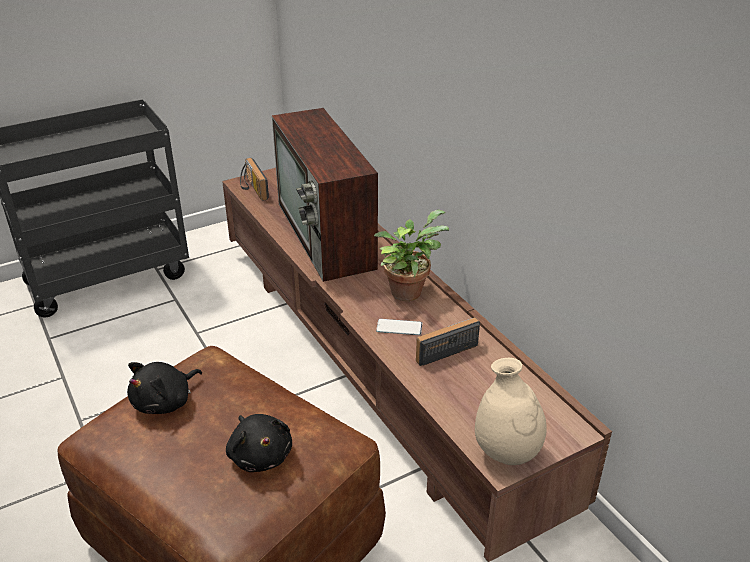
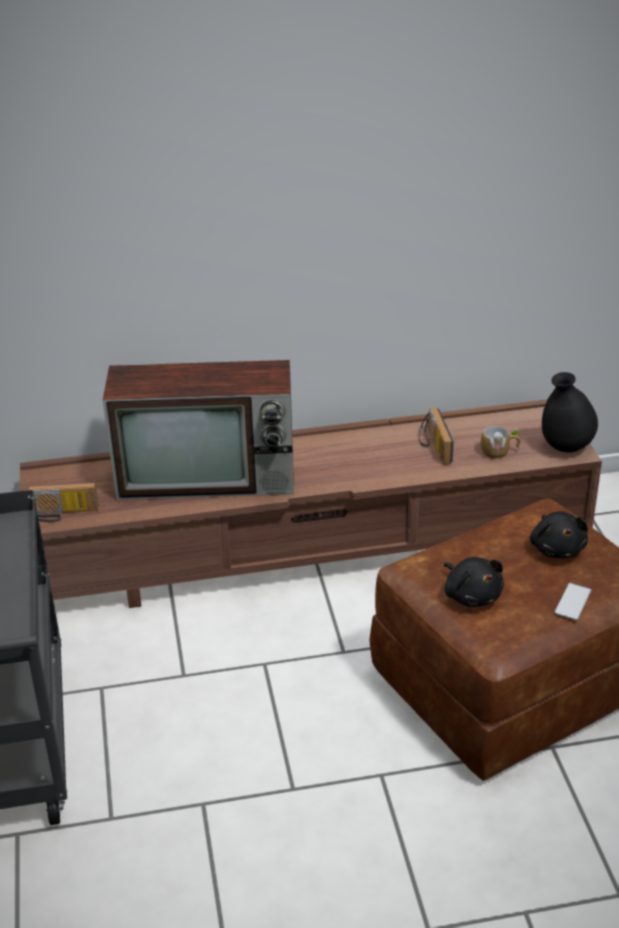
camera: 70 degrees left, 0 degrees up
black plush toy [226,414,292,472] -> black plush toy turned 90 degrees clockwise [530,511,588,558]
potted plant [374,210,449,301] -> none
phone [376,319,422,335] -> phone moved to [555,583,592,620]
beige vase [475,358,547,465] -> black vase [542,372,598,453]
none -> mug [481,426,521,459]

